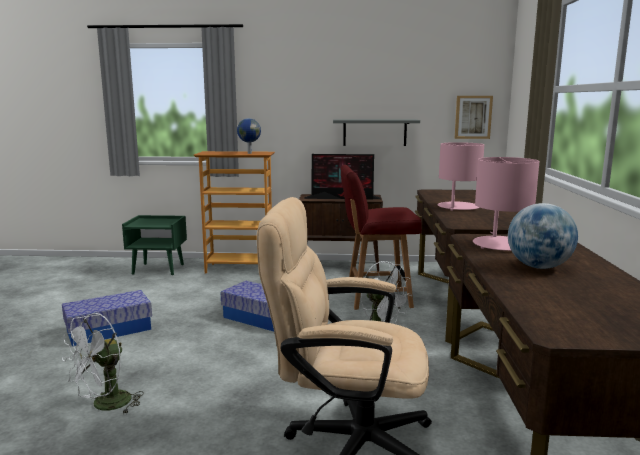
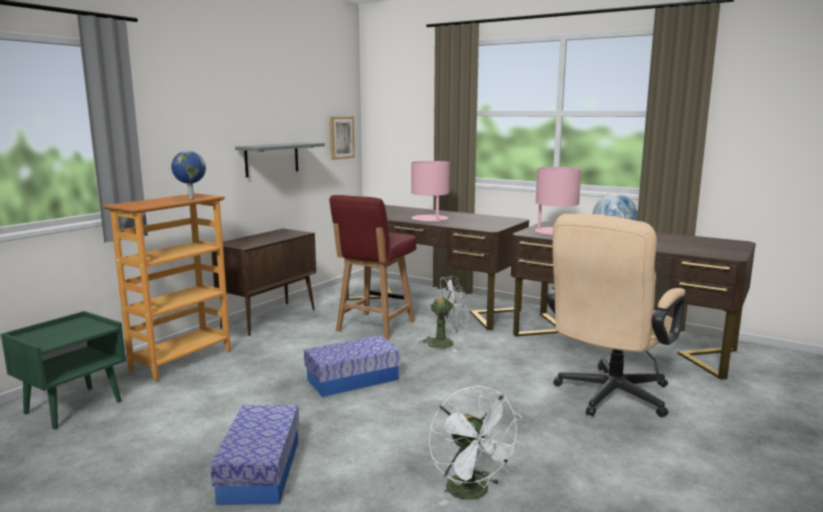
camera: 60 degrees left, 0 degrees up
monitor [304,154,381,200] -> none

